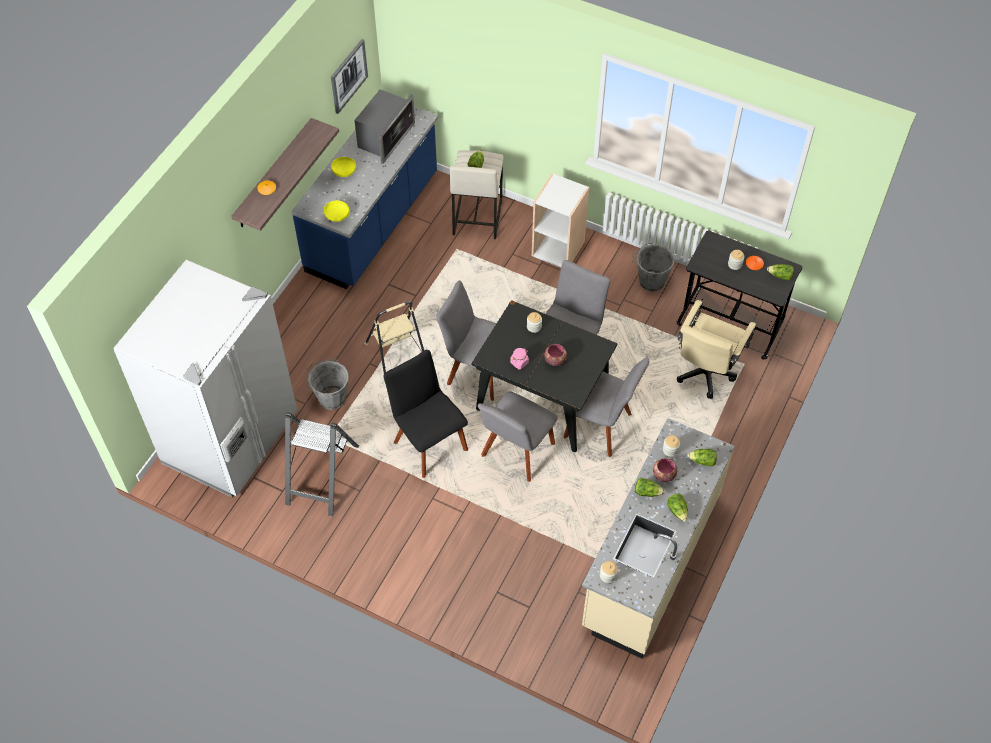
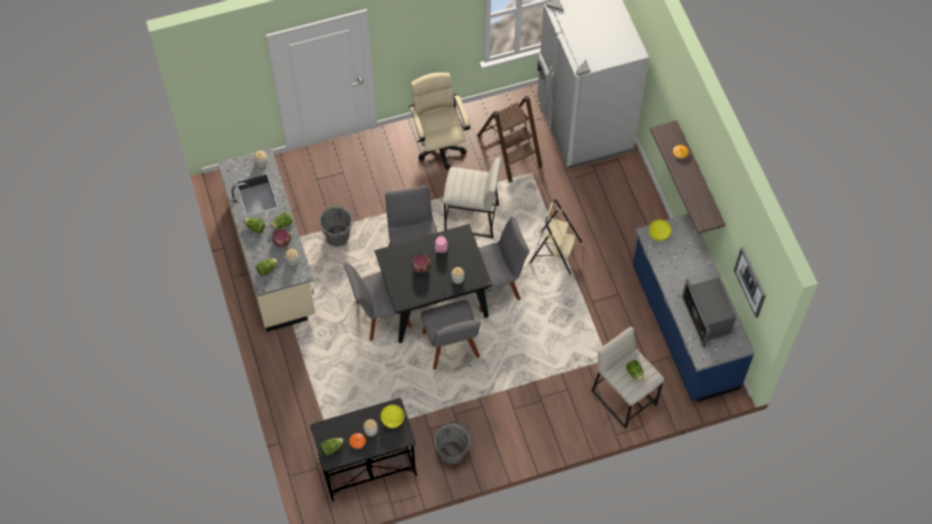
camera: 135 degrees right, 5 degrees up
grey step ladder [285,412,359,516] -> brown step ladder [477,96,543,183]
grey bucket [307,359,349,410] -> grey bucket moved to [319,205,356,246]
yellow bowl [331,157,356,177] -> yellow bowl moved to [381,405,405,428]
black chair [384,350,468,478] -> beige stool [443,157,501,238]
bookcase [532,173,589,267] -> none
beige office chair [677,300,756,399] -> beige office chair moved to [409,72,470,170]

